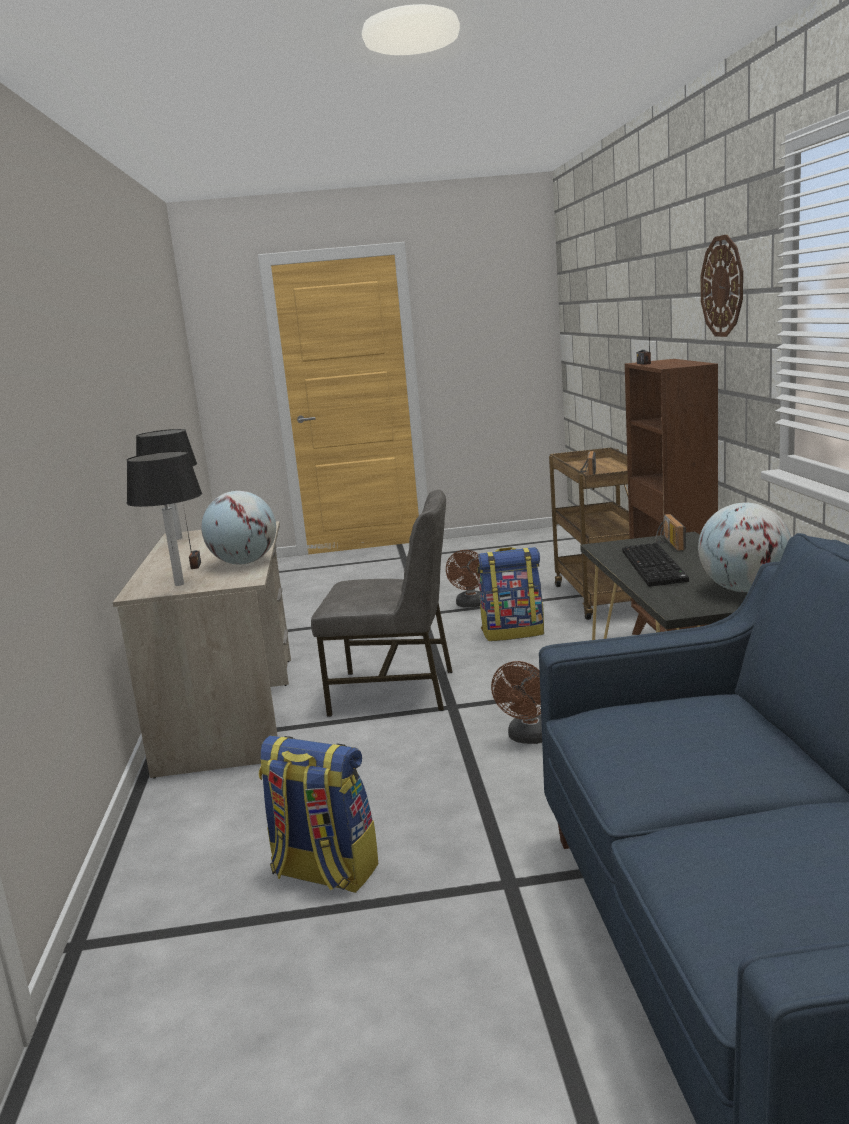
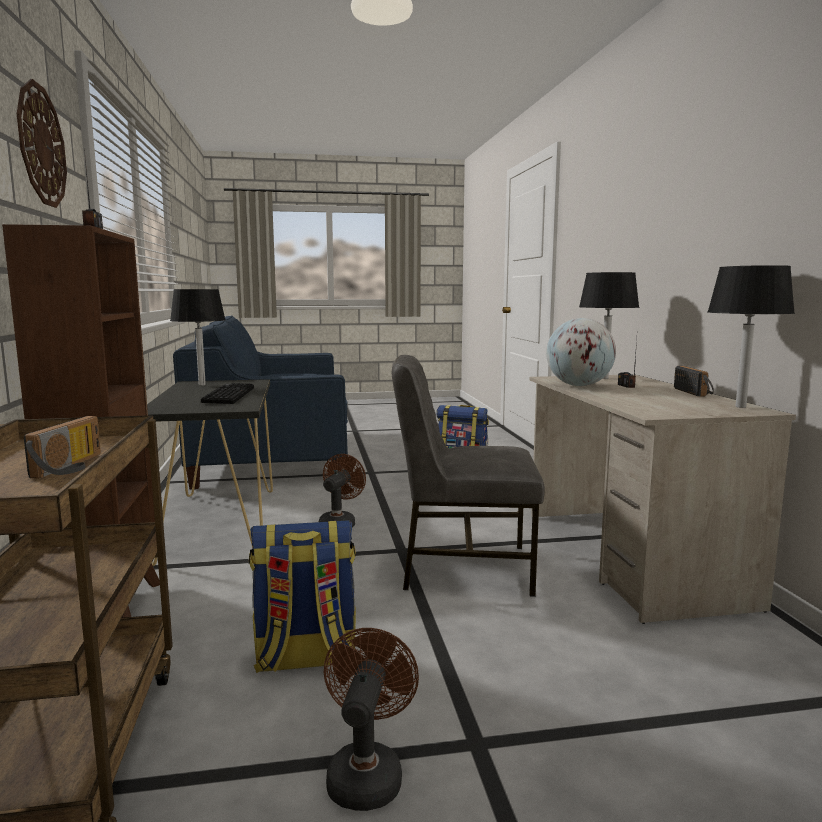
camera: 175 degrees right, 5 degrees down
radio [656,514,686,551] -> radio moved to [674,366,714,396]
globe [698,503,791,592] -> black table lamp [170,289,226,386]

